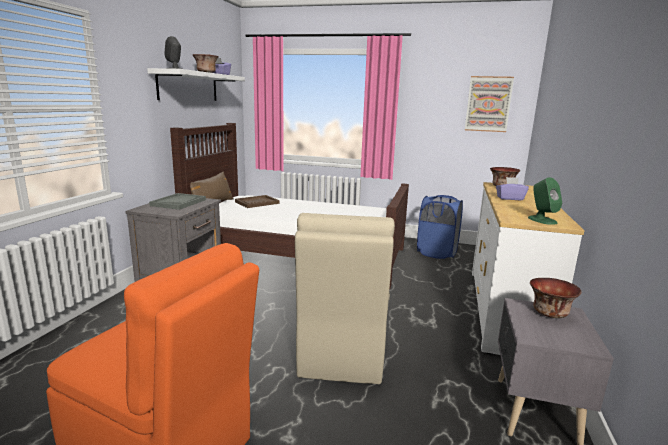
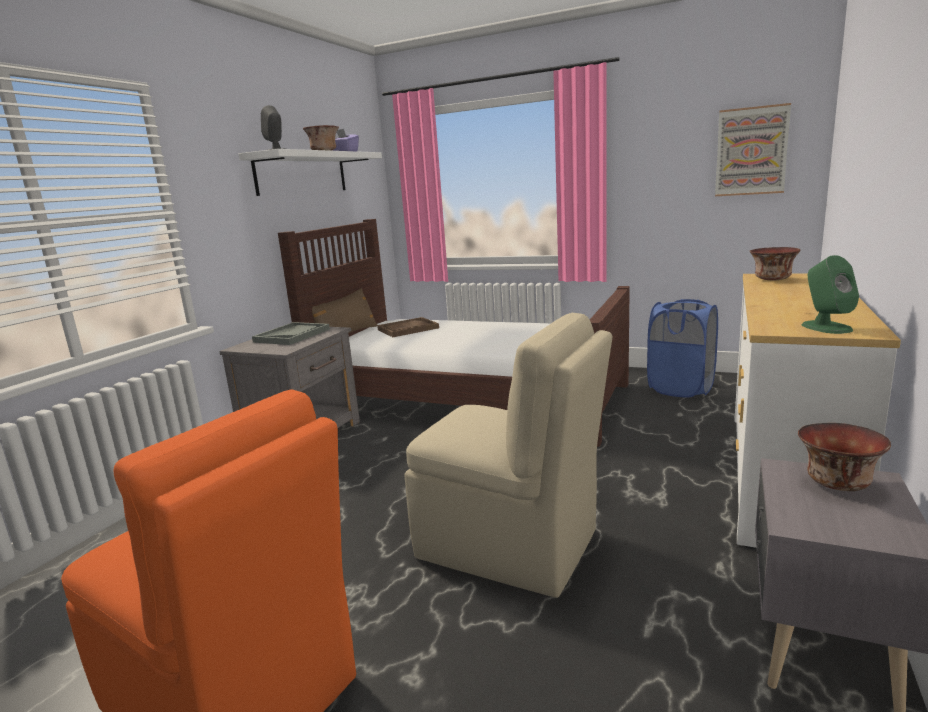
camera: 10 degrees right, 0 degrees up
beige chair [295,213,395,384] -> beige chair turned 75 degrees counterclockwise [405,313,612,598]
purple tissue box [496,177,529,200] -> none

